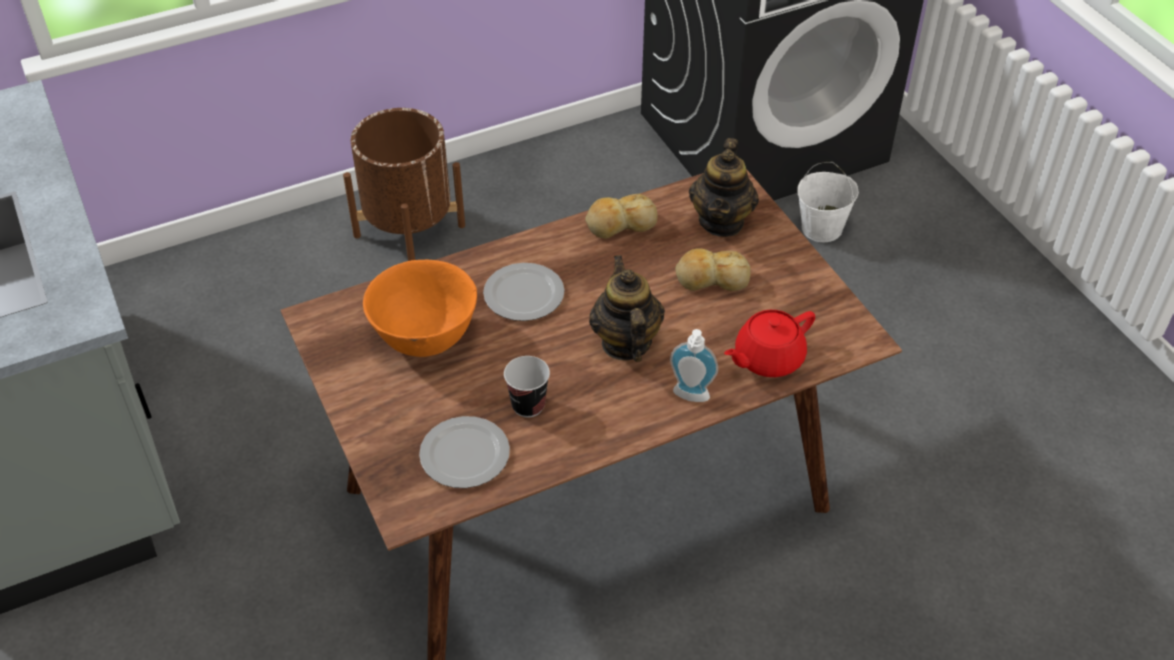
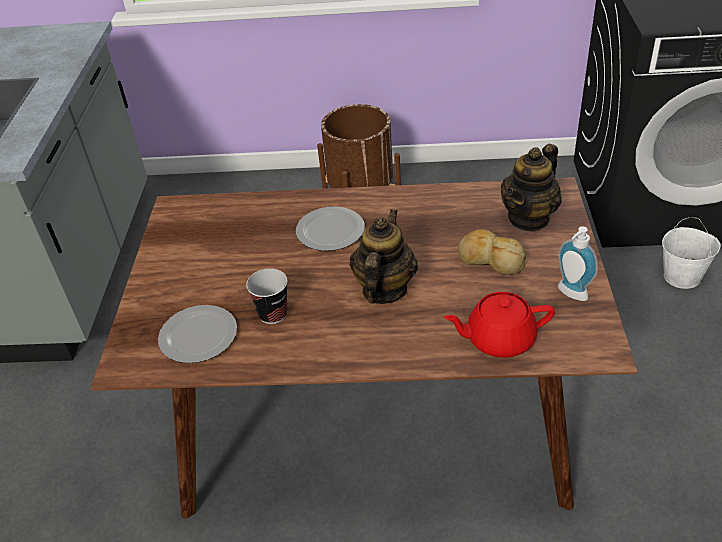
camera: 30 degrees right, 5 degrees down
orange bowl [363,260,477,357] -> none
bread [585,194,657,239] -> none
soap dispenser [670,329,718,402] -> soap dispenser moved to [558,226,598,301]

